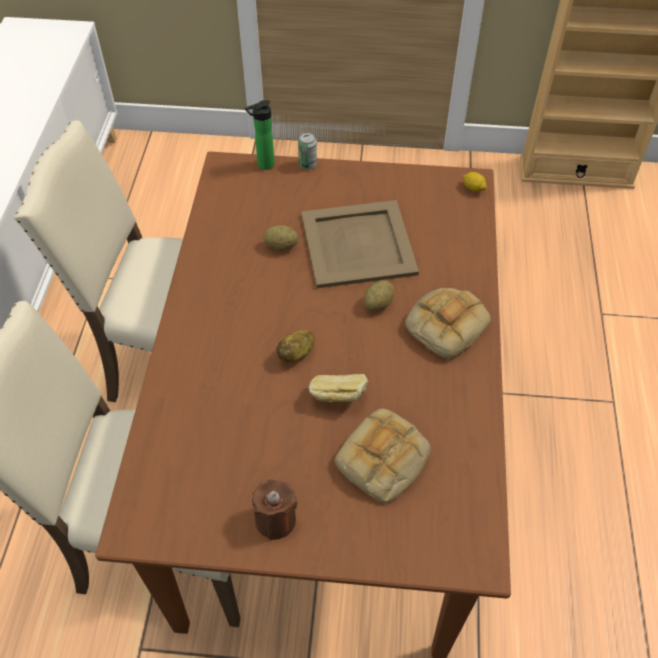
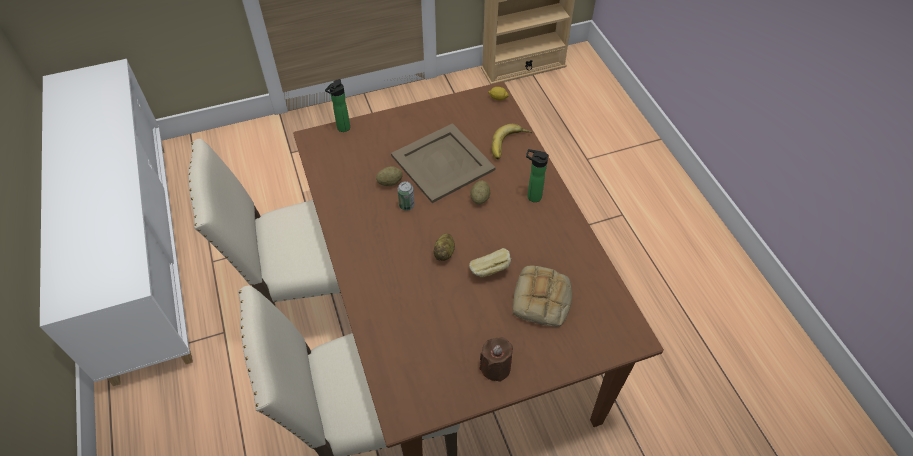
camera: 25 degrees left, 0 degrees up
can [298,133,317,170] -> can moved to [397,181,415,211]
bread [405,288,491,360] -> bottle [526,149,549,202]
none -> banana [492,124,532,159]

